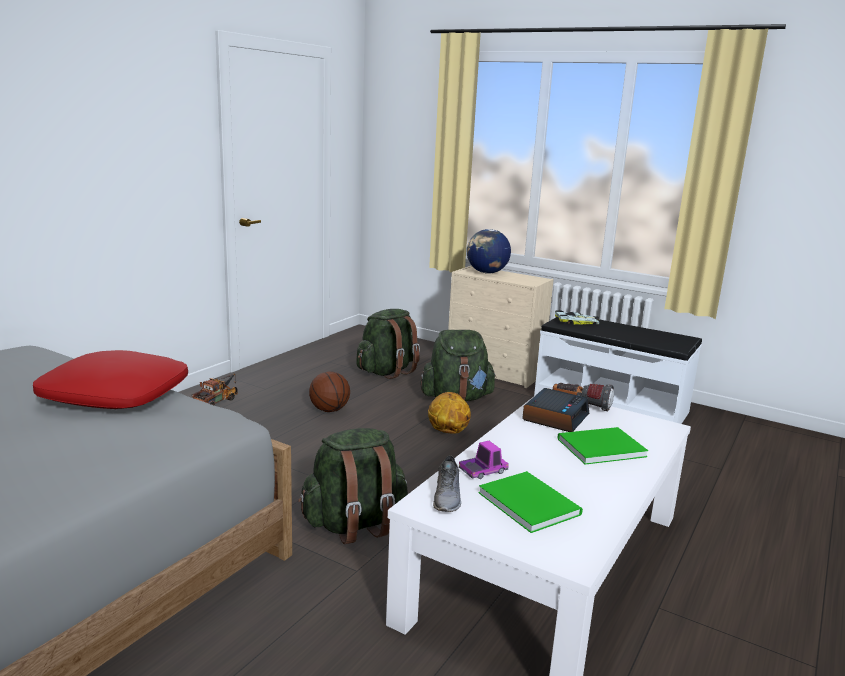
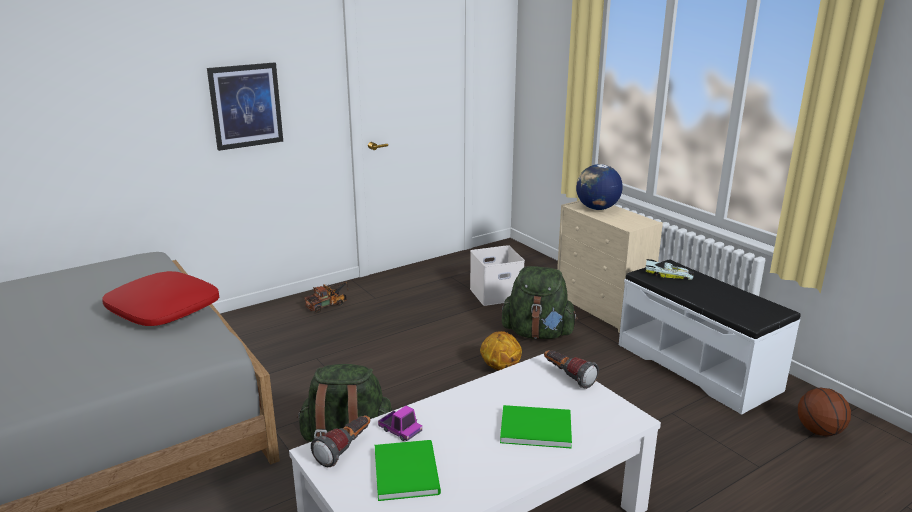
camera: 25 degrees right, 5 degrees up
basketball [309,371,350,412] -> basketball moved to [798,388,851,437]
green backpack [356,309,420,379] -> white storage box [470,245,525,306]
grey shoe [433,455,461,512] -> flashlight [311,415,370,467]
toy truck [459,441,509,479] -> toy truck turned 45 degrees clockwise [378,406,422,441]
alarm clock [522,388,589,432] -> none
none -> picture [207,62,283,151]

